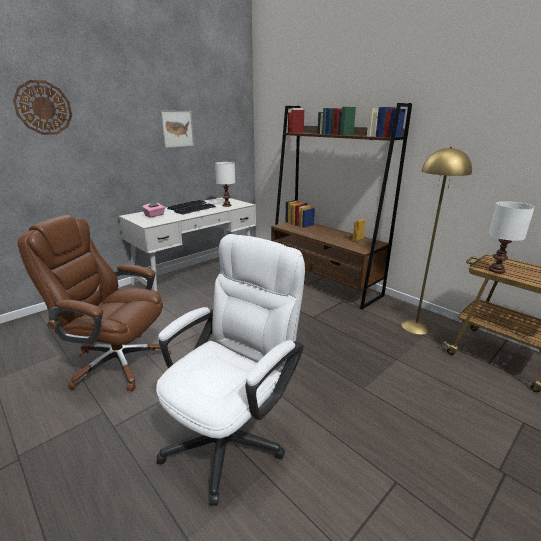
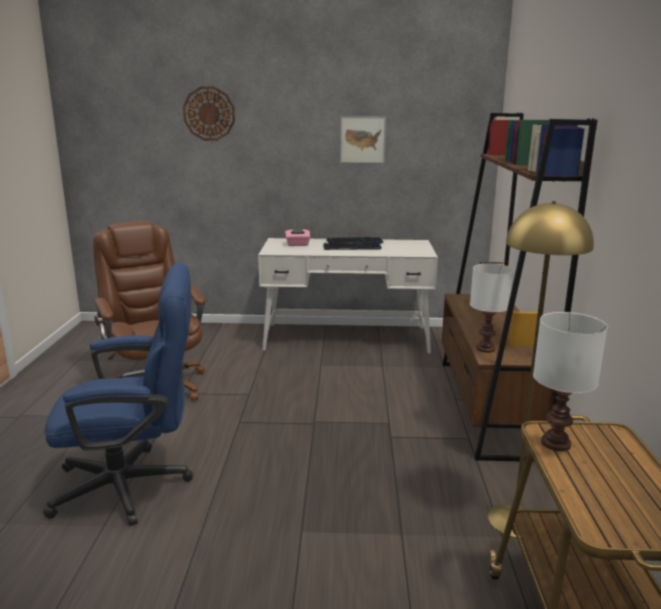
camera: 45 degrees right, 5 degrees down
white office chair [156,234,305,505] -> blue office chair [43,263,193,526]
white table lamp [215,162,235,207] -> white table lamp moved to [470,264,514,353]

